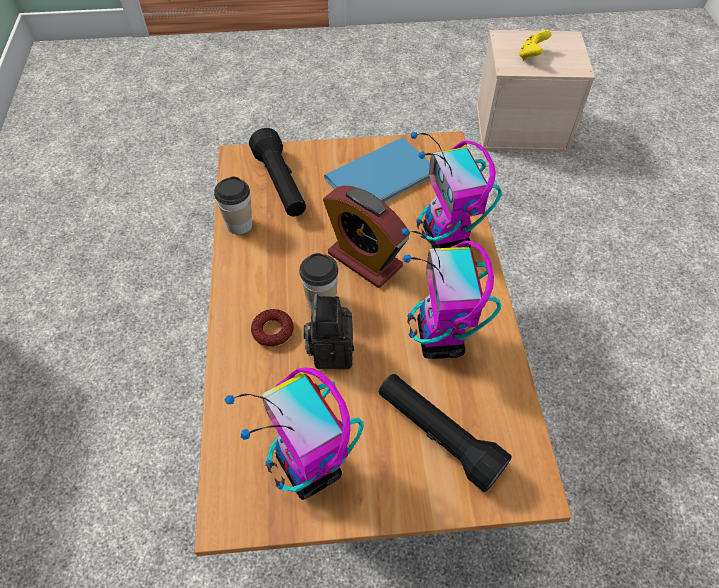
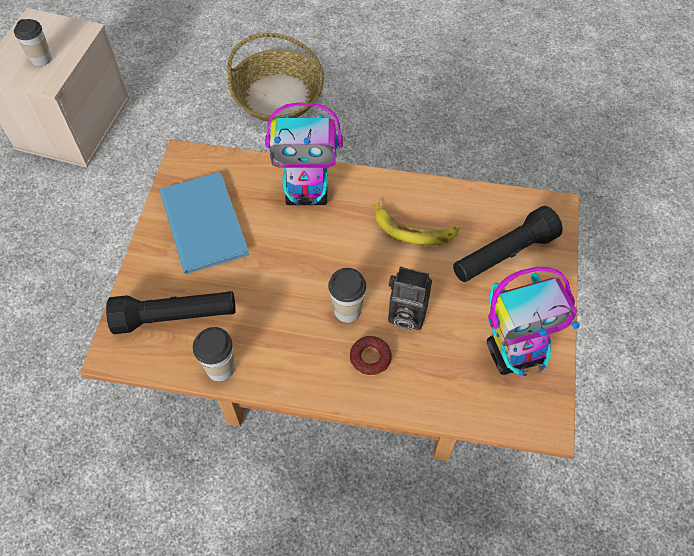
camera: 75 degrees left, 5 degrees up
alarm clock [323,186,410,288] -> none
toy robot [402,228,502,359] -> banana [375,201,460,245]
yellow game controller [519,30,551,61] -> cup [14,19,52,66]
none -> basket [227,33,324,122]

